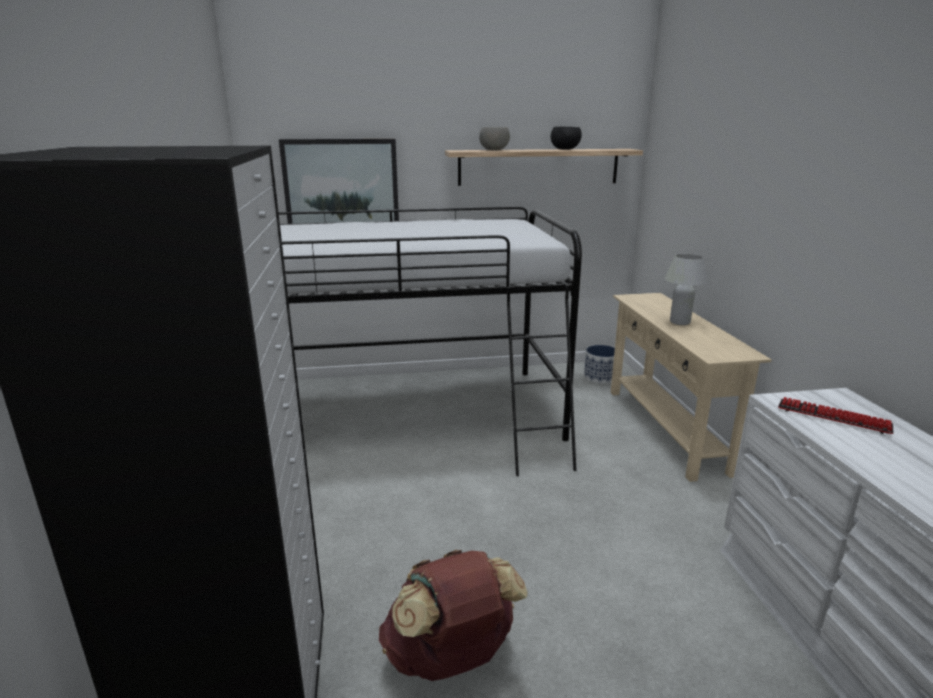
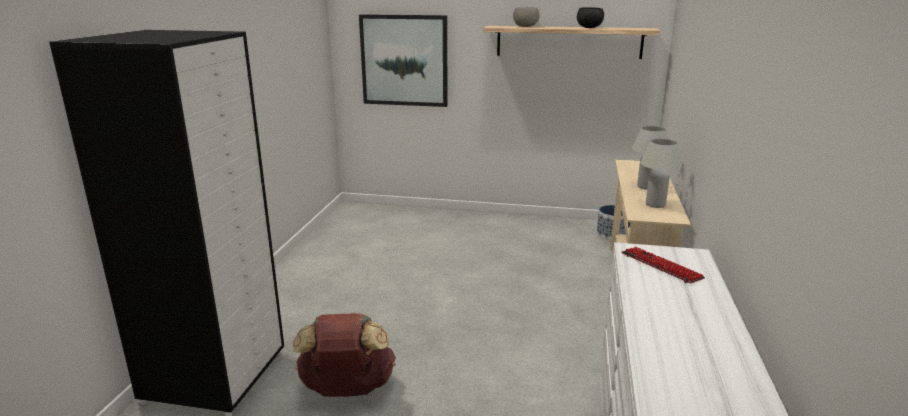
camera: 20 degrees right, 0 degrees up
black bed [279,207,582,476] -> none
none -> white table lamp [640,139,682,208]

